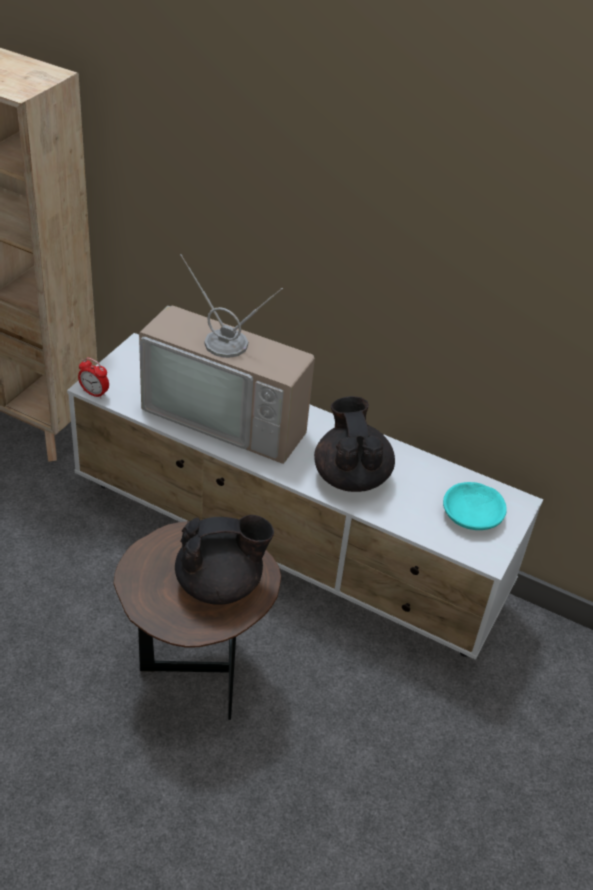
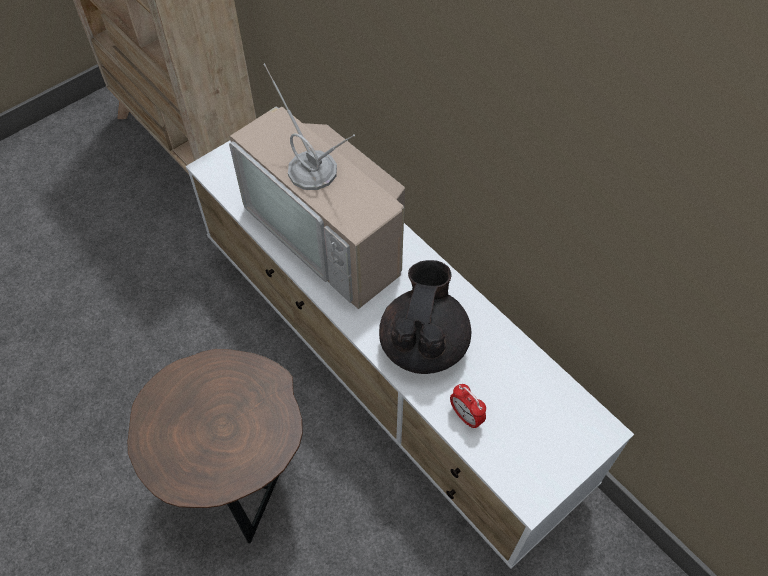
camera: 25 degrees right, 15 degrees up
alarm clock [78,358,109,399] -> alarm clock moved to [450,384,486,428]
black teapot [175,515,274,605] -> none
turquoise bowl [443,482,507,530] -> none

